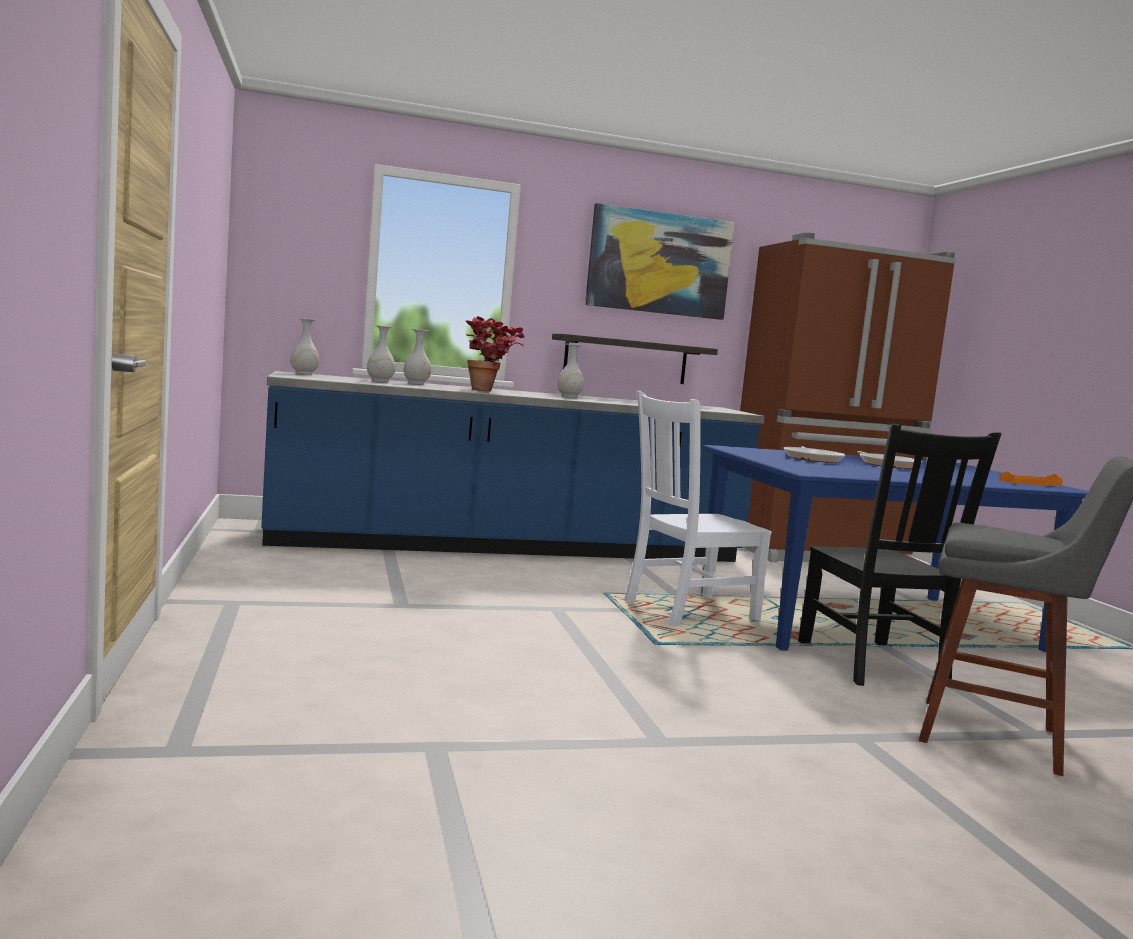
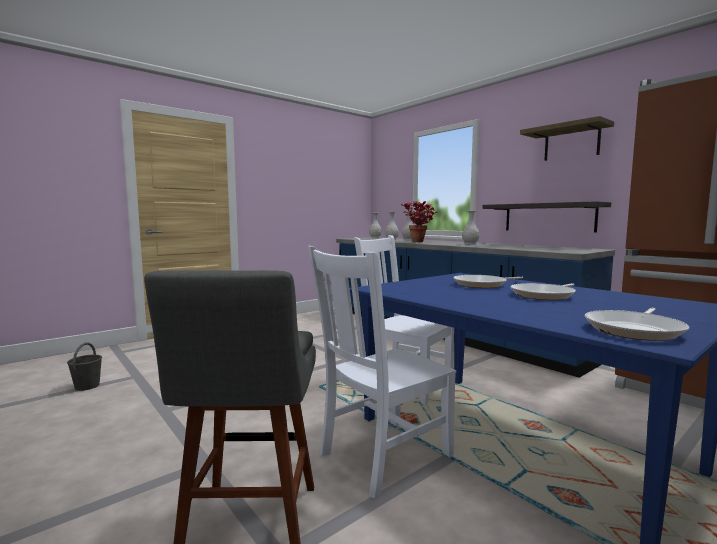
camera: 65 degrees right, 0 degrees up
picture [585,203,735,320] -> shelf [520,116,614,161]
black chair [798,424,1001,686] -> white chair [308,246,456,499]
orange tray [999,471,1063,486] -> frying pan [585,308,689,341]
none -> grey bucket [67,342,102,391]

